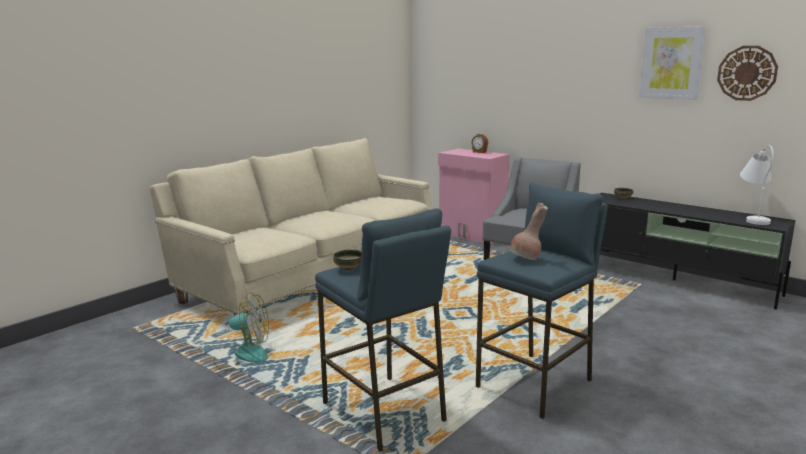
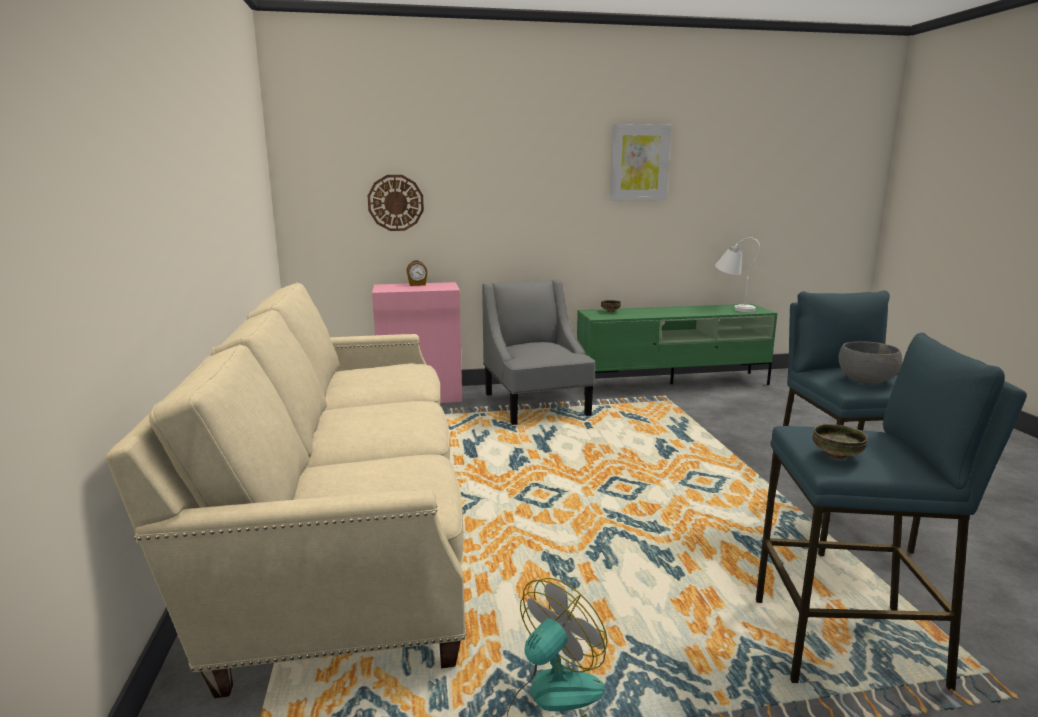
camera: 50 degrees left, 0 degrees up
brown vase [510,203,548,260] -> grey bowl [839,341,902,384]
black tv stand [599,193,795,309] -> green tv stand [577,304,777,395]
wall clock [717,46,778,101] -> wall clock moved to [368,175,424,231]

